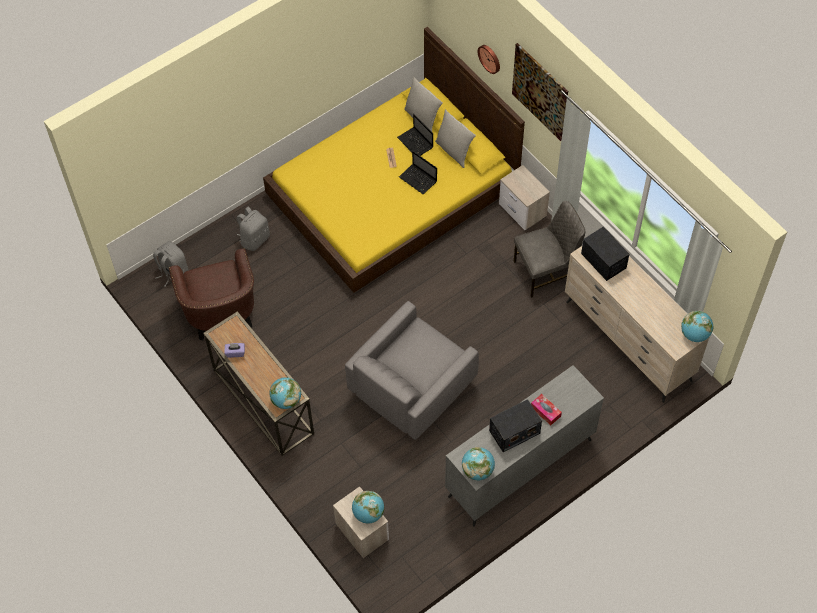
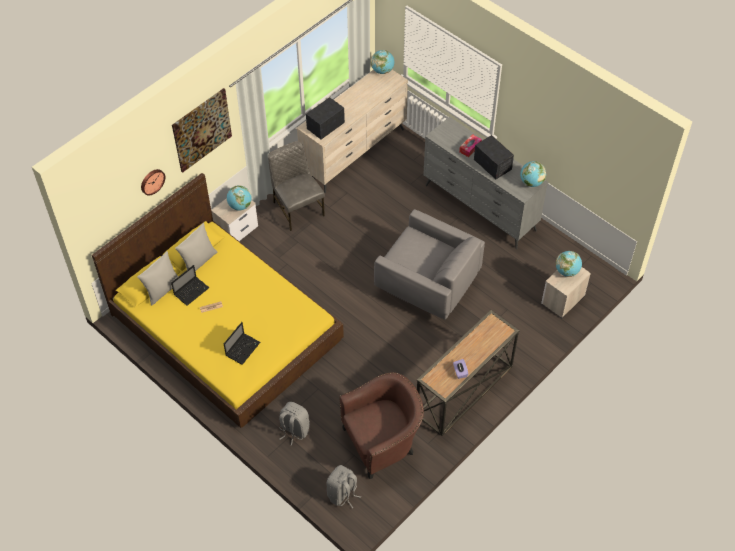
camera: 100 degrees left, 5 degrees down
globe [270,377,301,409] -> globe moved to [227,185,252,211]
laptop [399,151,437,194] -> laptop moved to [224,322,260,365]

